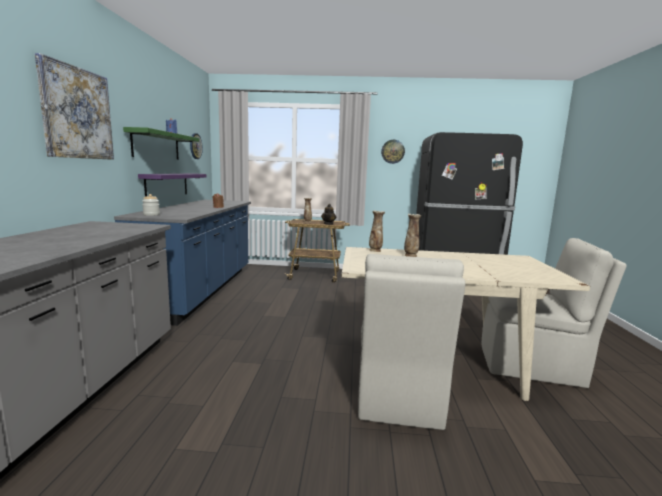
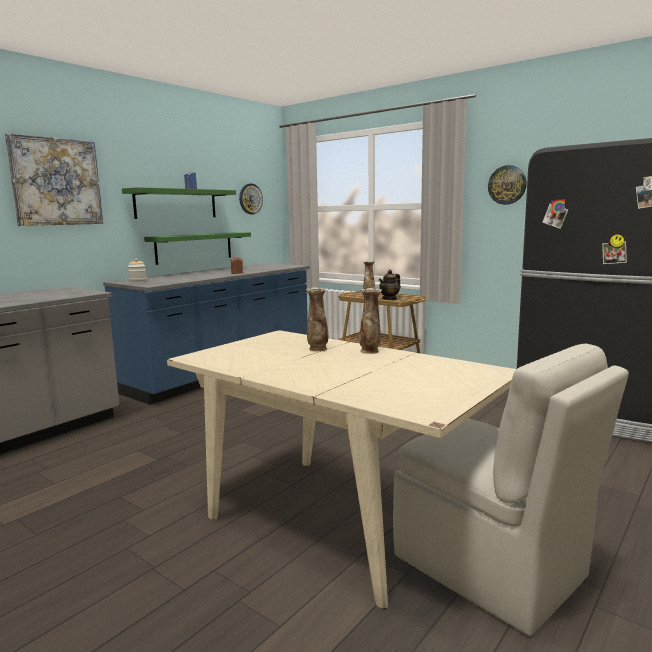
camera: 35 degrees right, 0 degrees up
purple shelf [138,173,206,197] -> green shelf [144,232,251,265]
beige chair [358,254,465,430] -> none
vase [369,211,385,252] -> vase moved to [359,288,382,354]

